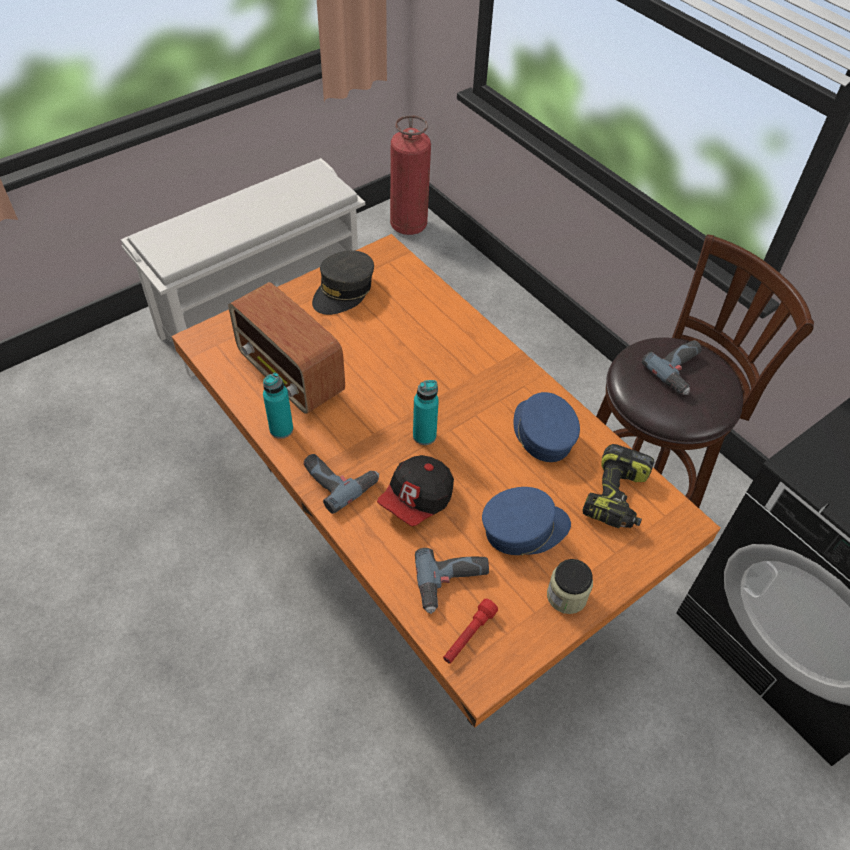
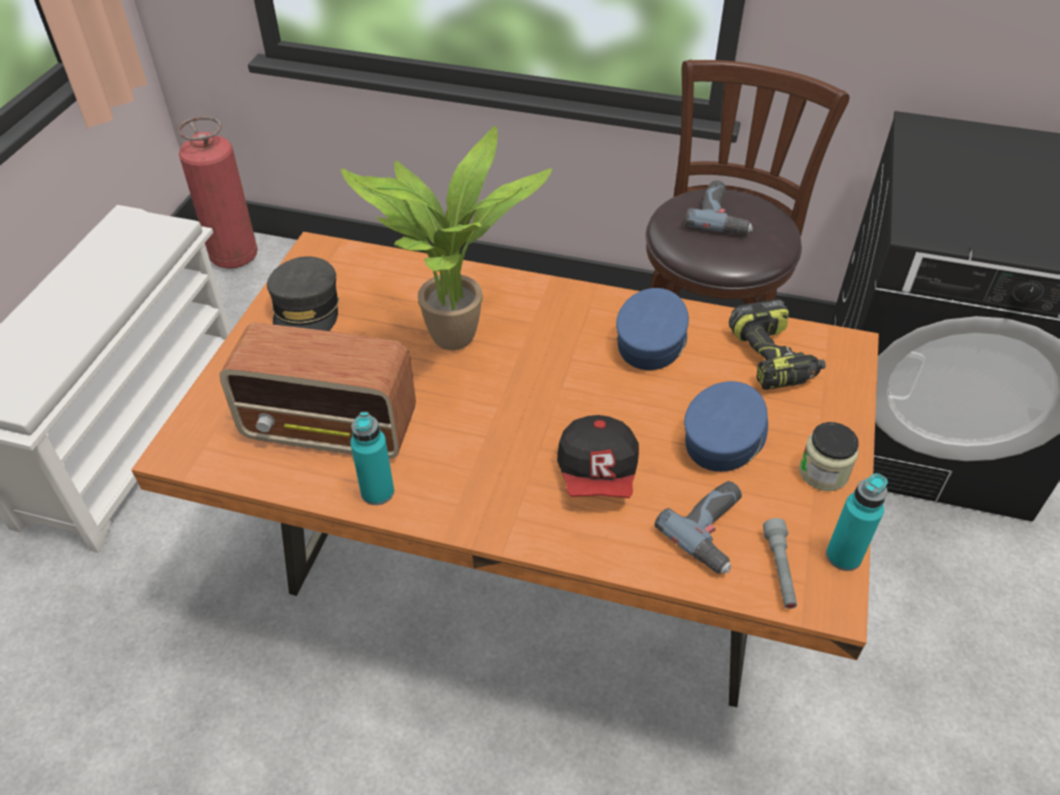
camera: 35 degrees left, 5 degrees down
power drill [304,454,379,514] -> none
turquoise bottle [413,380,439,445] -> turquoise bottle moved to [826,473,888,571]
red flashlight [443,599,498,664] -> grey flashlight [763,518,797,609]
blue cap [514,392,580,462] -> blue cap turned 75 degrees clockwise [616,288,689,370]
none -> potted plant [341,126,552,350]

